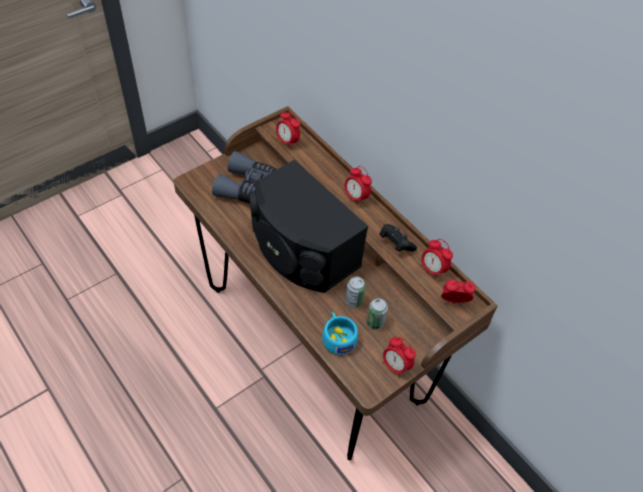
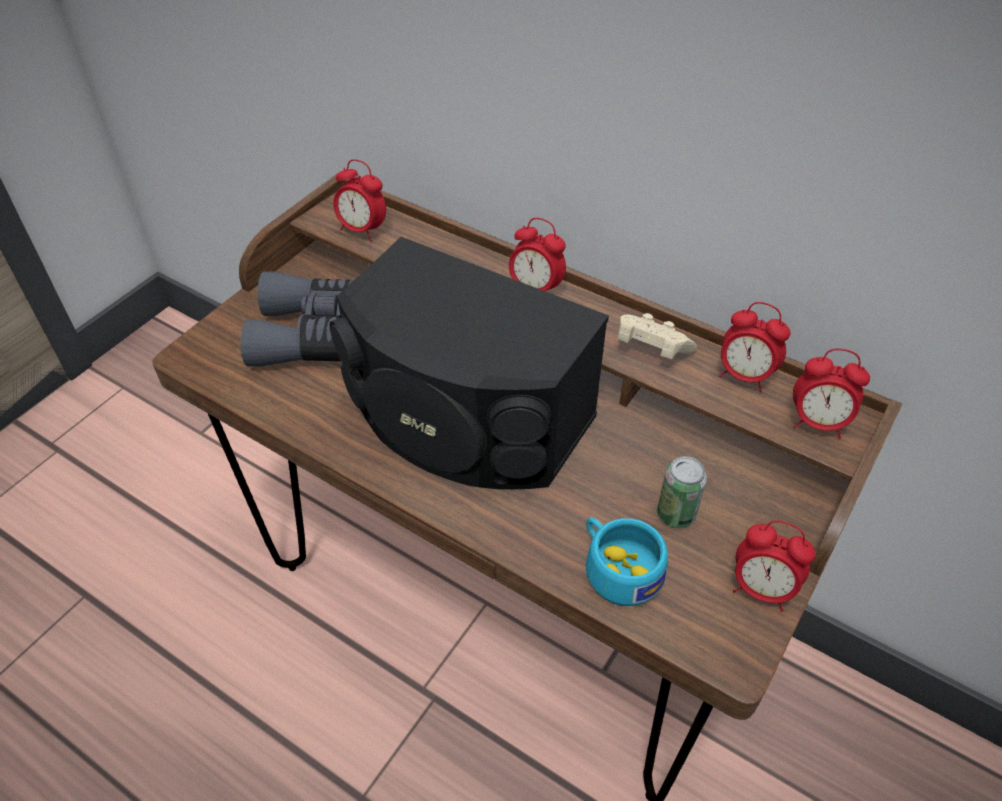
camera: 15 degrees left, 5 degrees down
can [345,276,366,308] -> none
black game controller [379,224,417,252] -> beige game controller [617,313,697,359]
alarm clock [441,280,475,304] -> alarm clock turned 150 degrees counterclockwise [793,348,870,439]

